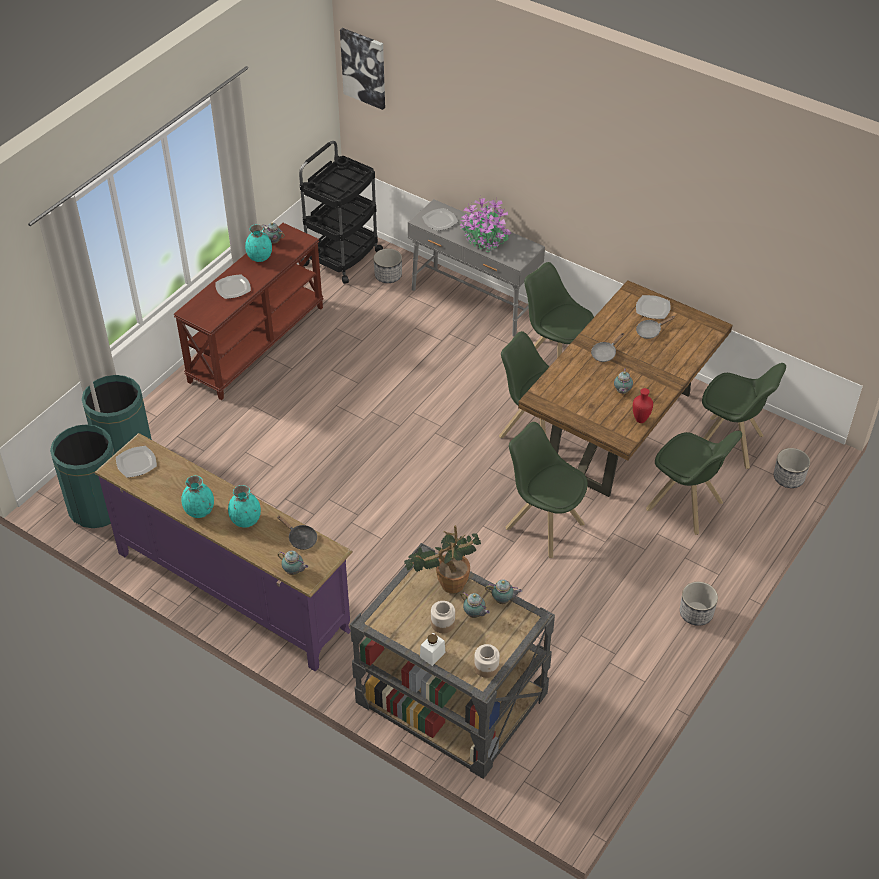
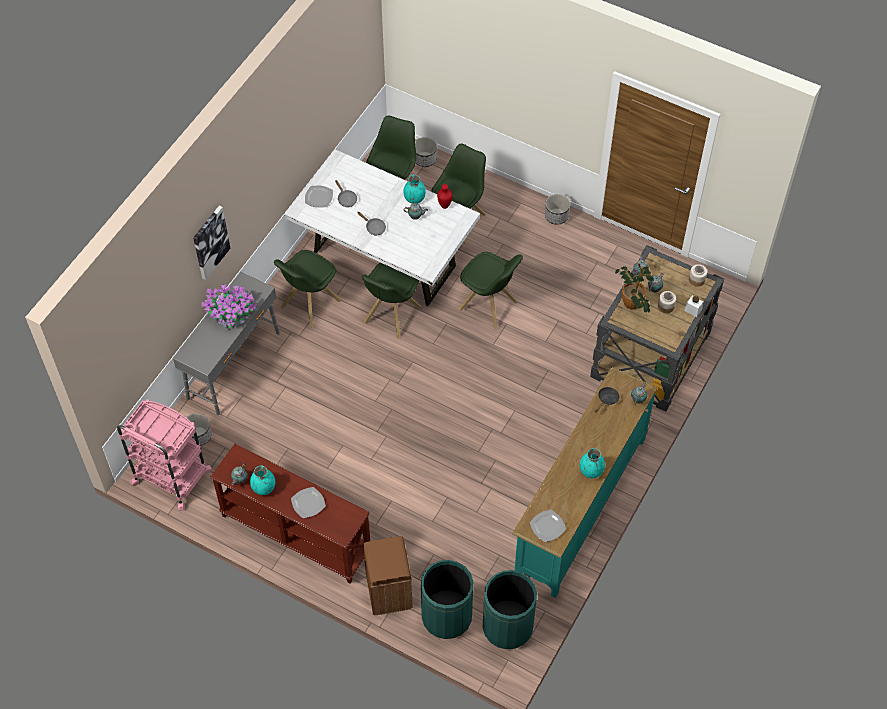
camera: 95 degrees left, 10 degrees up
purple cabinet [94,433,353,672] -> turquoise cabinet [512,367,658,598]
turquoise vase [228,485,261,528] -> turquoise vase moved to [403,175,426,204]
black cart [299,141,383,284] -> pink cart [117,399,212,511]
picture [340,28,385,110] -> picture moved to [193,206,231,280]
plate [422,208,458,231] -> none
green chair [506,422,588,558] -> green chair turned 90 degrees counterclockwise [458,252,523,330]
brown dining table [518,280,732,497] -> white dining table [284,149,480,306]
none -> brown trash can [363,536,412,615]

